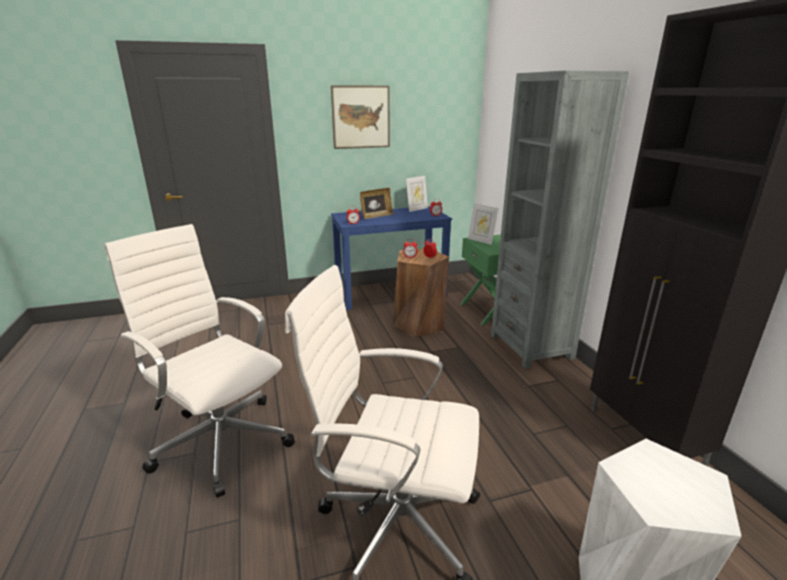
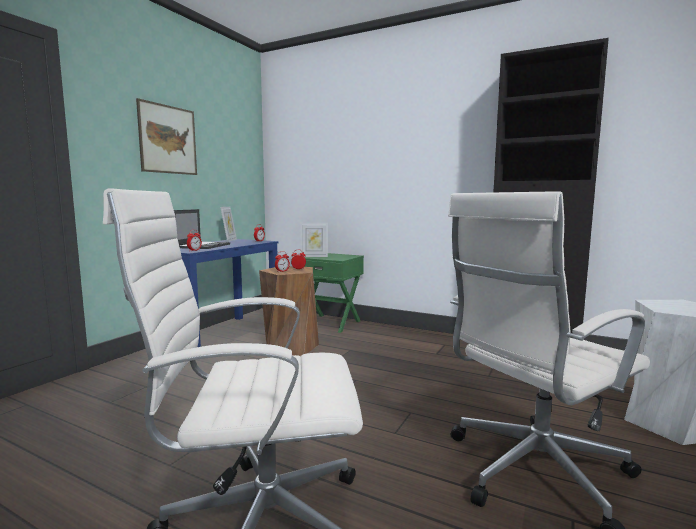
camera: 45 degrees left, 15 degrees down
picture frame [360,188,393,219] -> laptop [174,209,230,249]
grey bookcase [491,70,629,368] -> none

